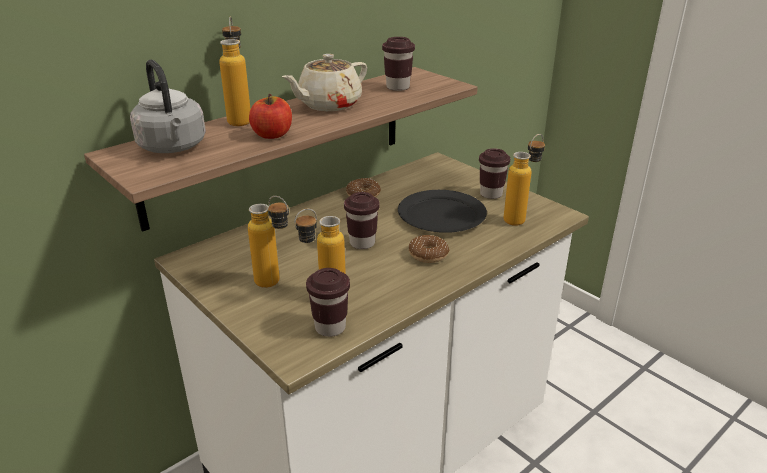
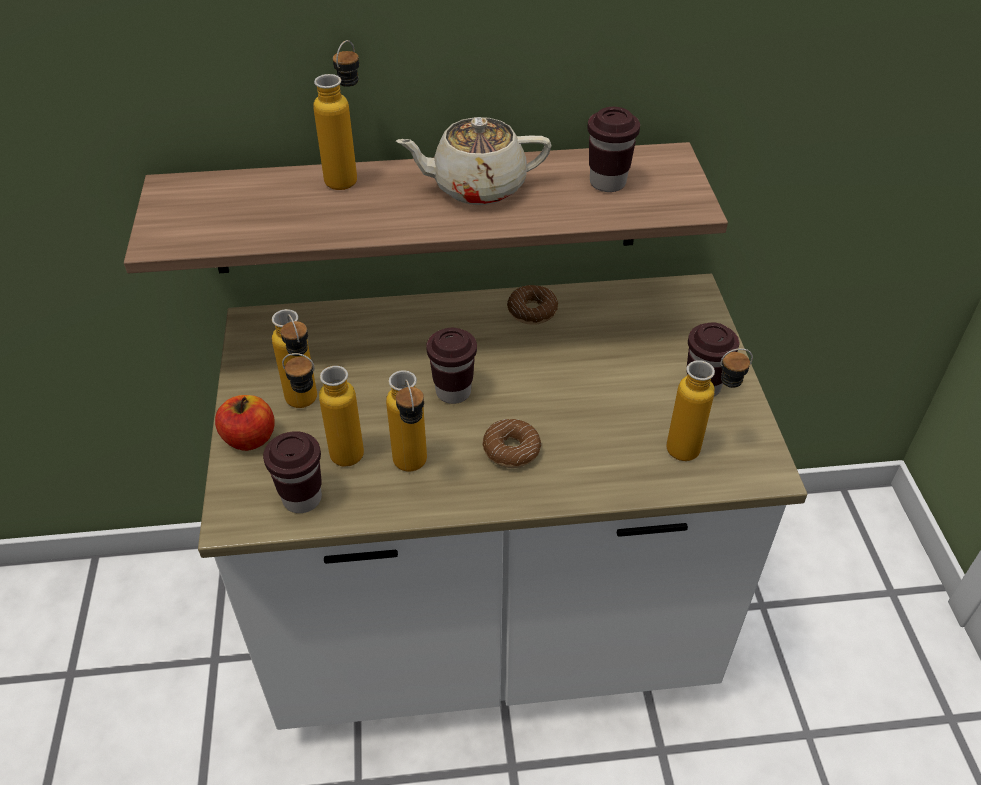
camera: 35 degrees right, 15 degrees up
grey kettle [130,60,206,153] -> none
apple [249,94,292,139] -> apple moved to [215,395,275,451]
black plate [398,190,487,233] -> none
none -> bottle [386,370,427,471]

